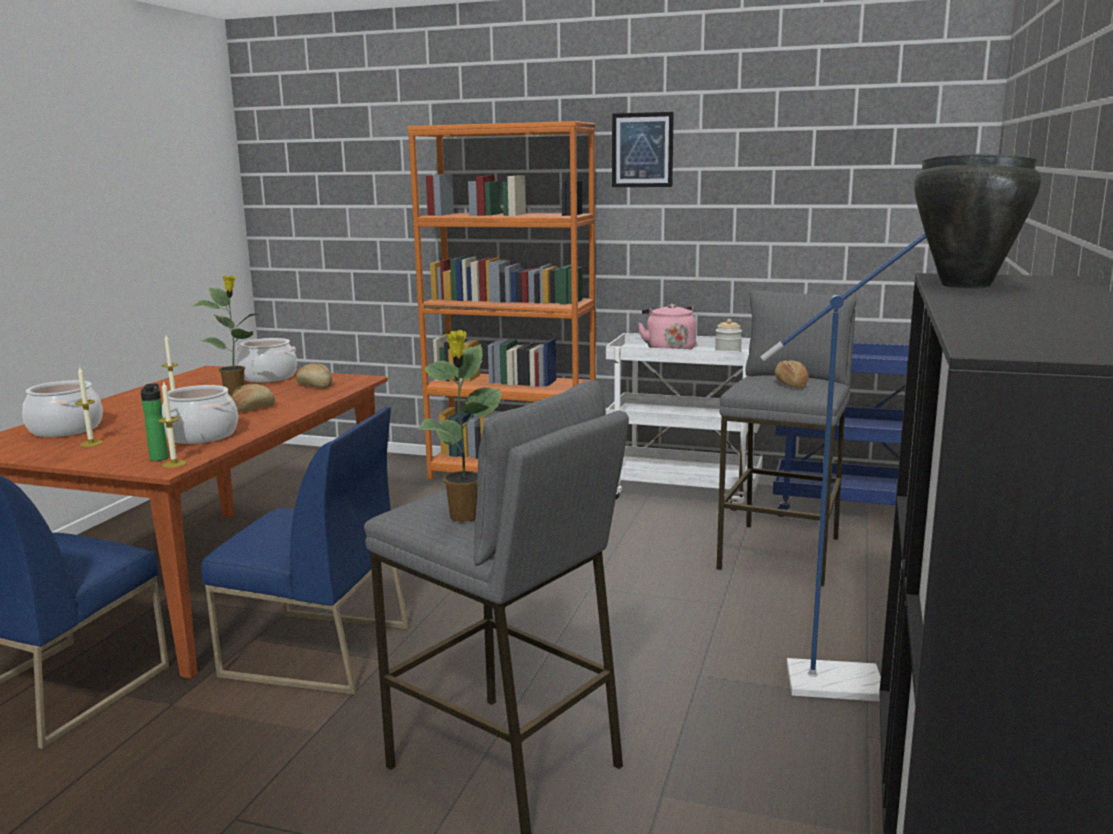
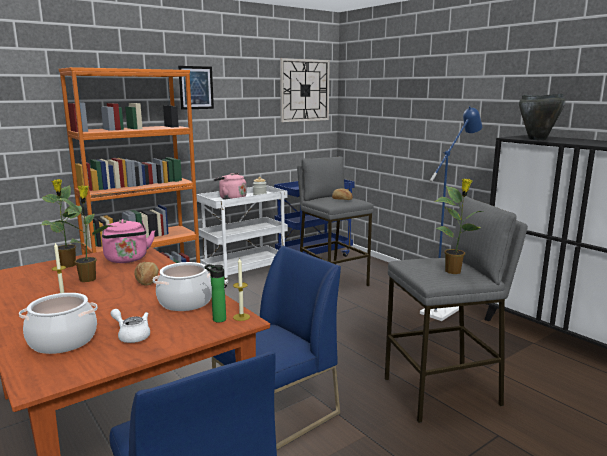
camera: 55 degrees left, 0 degrees up
candle [75,366,103,447] -> white teapot [111,309,150,343]
cooking pot [236,338,297,383] -> potted plant [41,179,82,268]
bread [296,363,332,389] -> pink kettle [102,219,155,263]
none -> wall clock [280,58,330,122]

